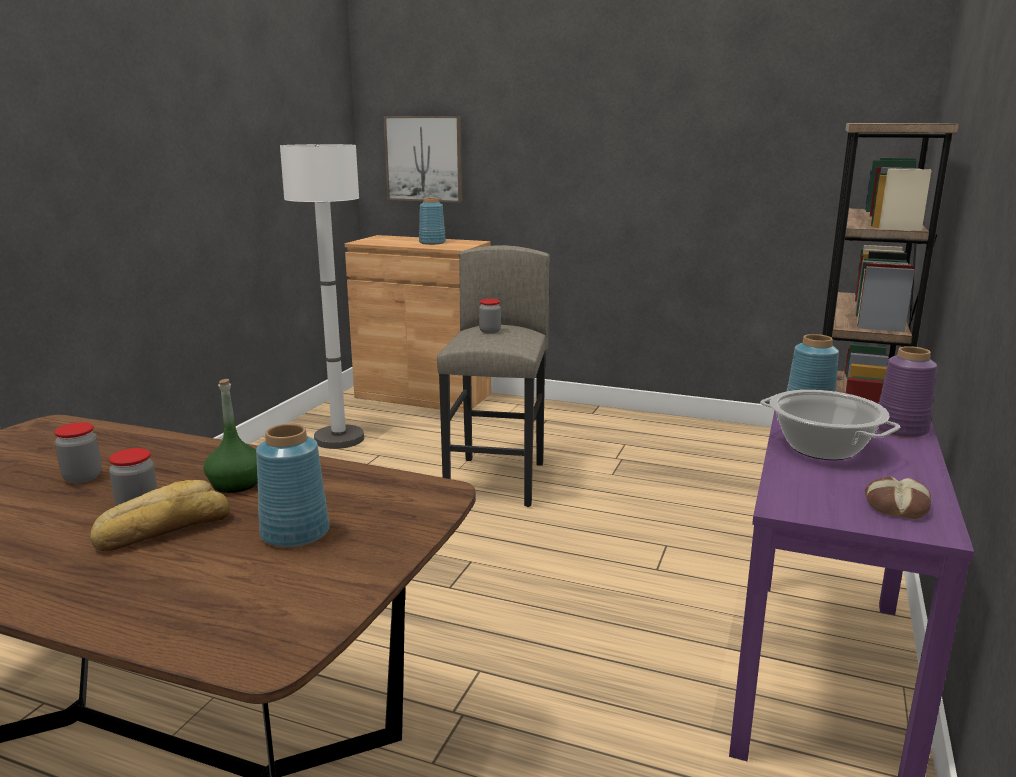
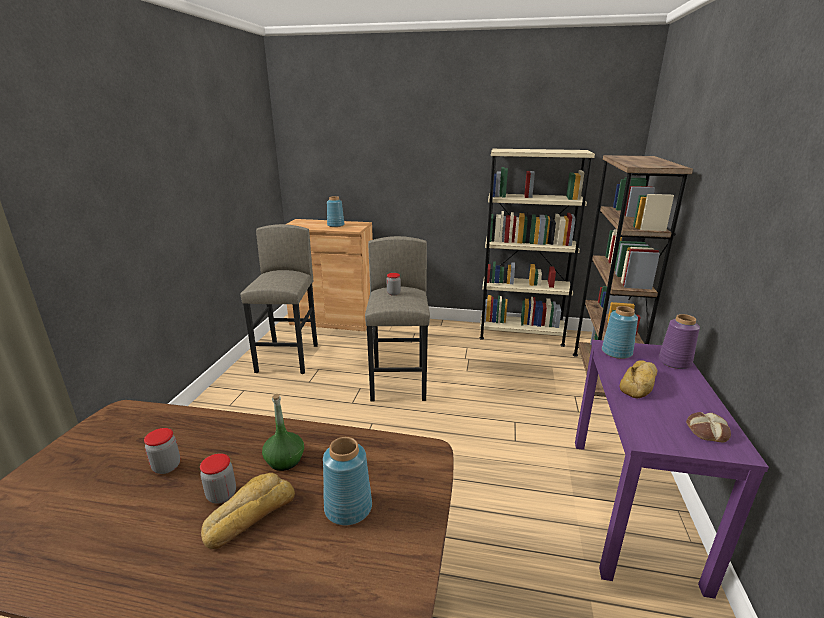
camera: 10 degrees left, 5 degrees up
white floor lamp [280,144,364,449] -> grey stool [241,224,318,374]
picture [384,116,462,203] -> none
cooking pot [760,390,900,460] -> bread [620,360,657,398]
none -> beige bookcase [479,149,595,347]

